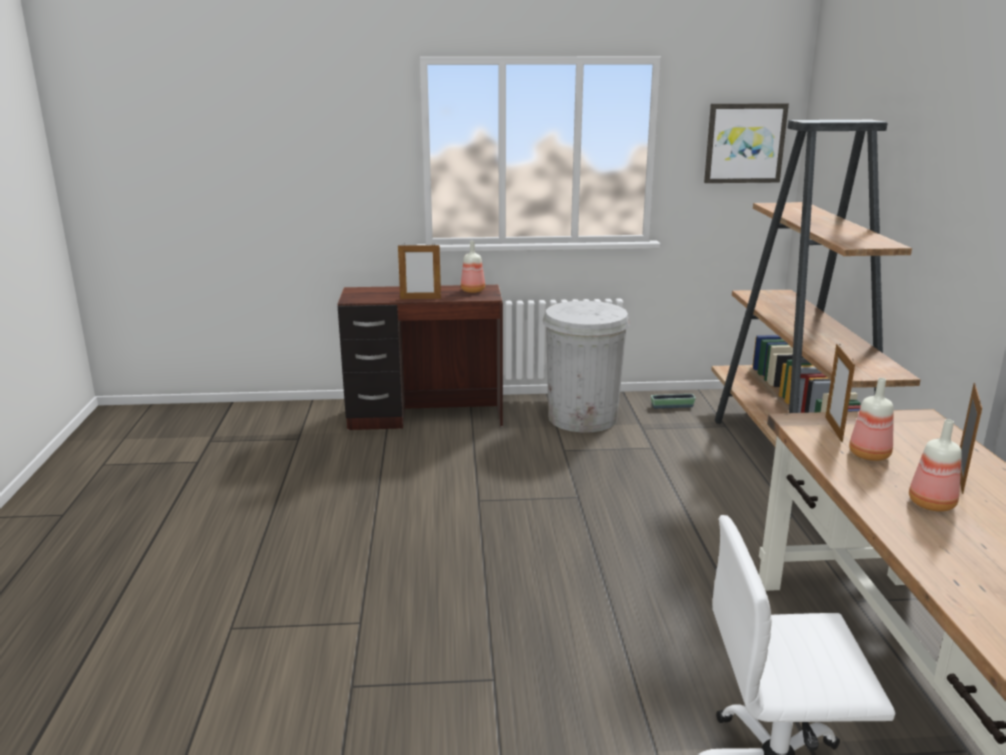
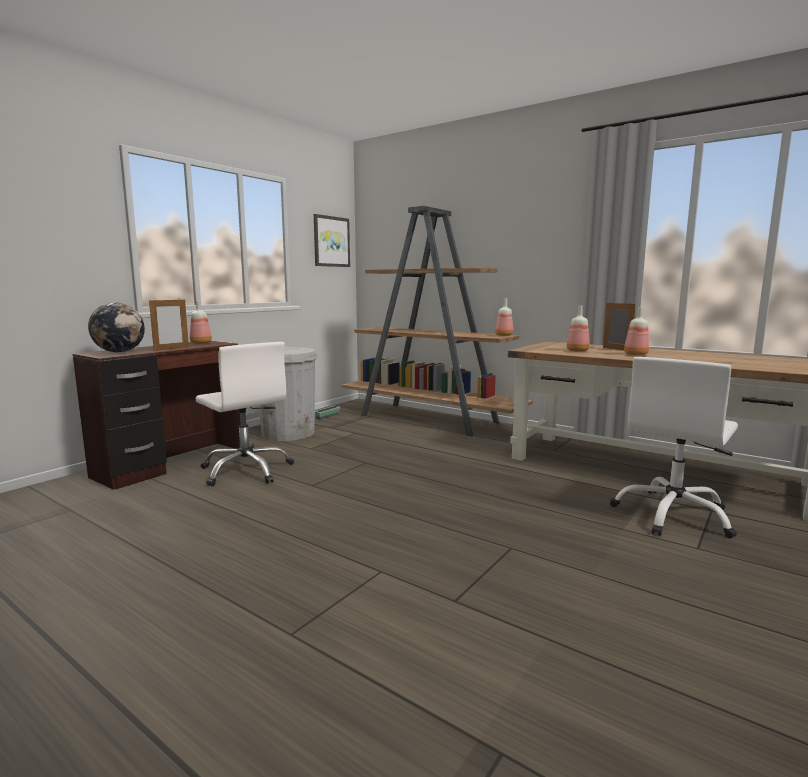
camera: 50 degrees left, 10 degrees down
picture frame [825,344,855,442] -> none
none -> globe [88,302,145,353]
none -> white office chair [195,342,294,487]
none -> bottle [495,298,513,336]

